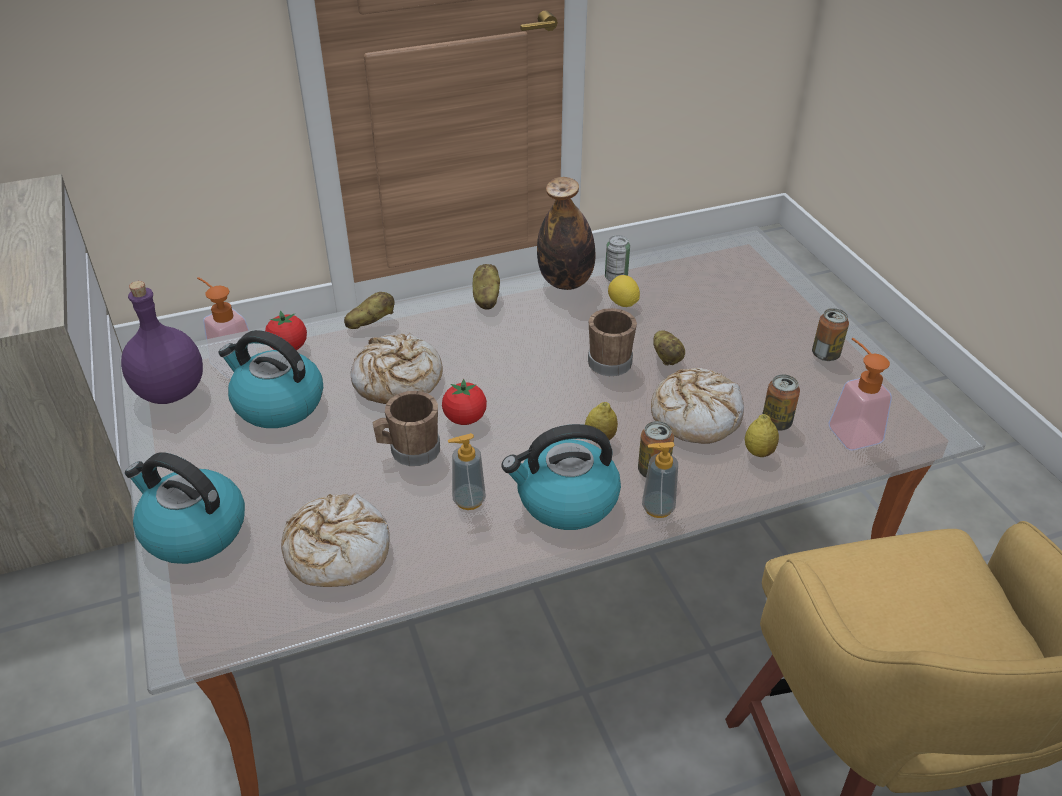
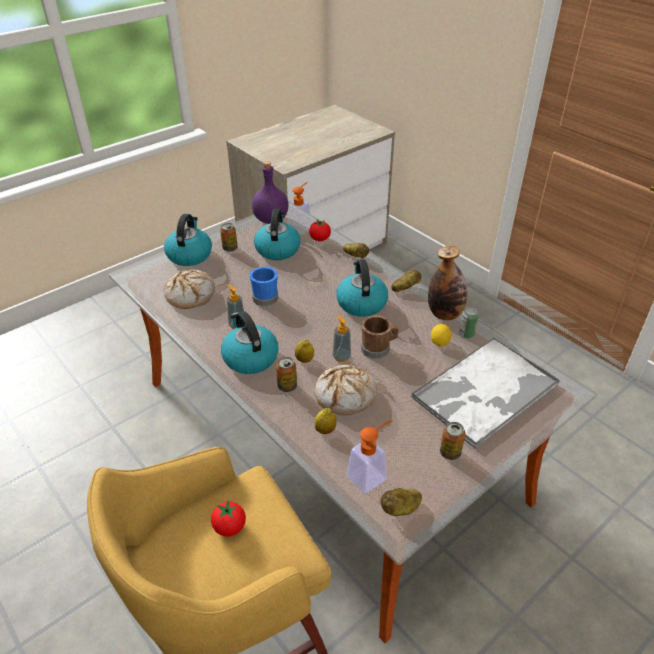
camera: 70 degrees right, 0 degrees up
bread [350,333,443,404] -> none
brown mug [373,391,440,466] -> blue mug [250,267,278,306]
tomato [442,379,487,425] -> tomato moved to [211,500,246,536]
soap dispenser [642,442,678,518] -> soap dispenser moved to [333,315,351,362]
potato [653,330,685,365] -> potato moved to [381,488,422,516]
can [763,374,800,431] -> can moved to [220,223,238,252]
none -> kettle [336,259,388,317]
none -> tray [410,338,560,448]

